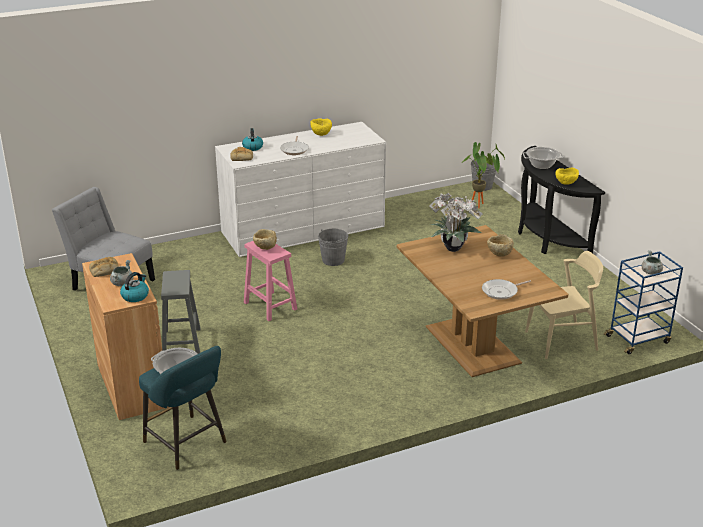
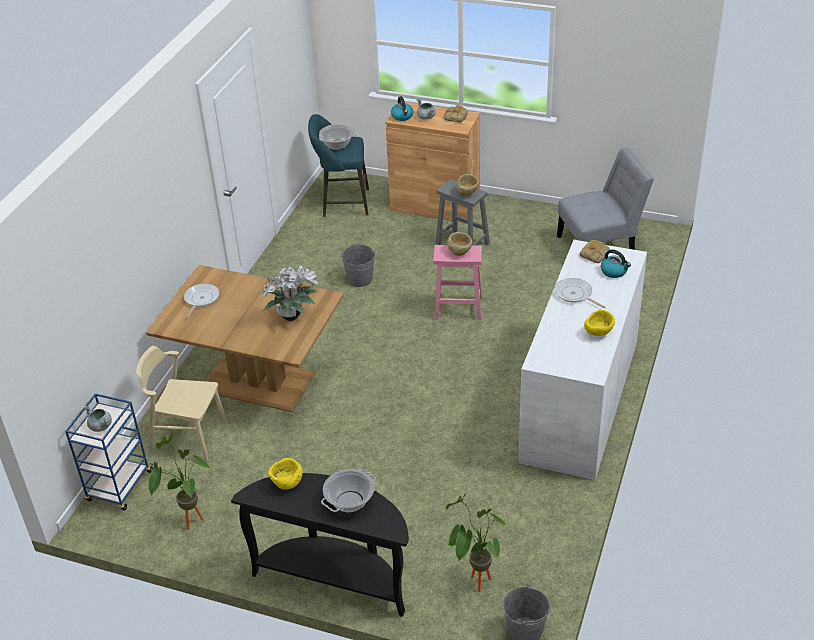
camera: 135 degrees right, 10 degrees up
grey bucket [318,229,348,266] -> grey bucket moved to [341,244,375,287]
beige bowl [487,234,514,257] -> beige bowl moved to [457,174,479,196]
beige chair [525,251,603,359] -> beige chair turned 75 degrees clockwise [136,346,227,462]
none -> potted plant [149,434,210,530]

